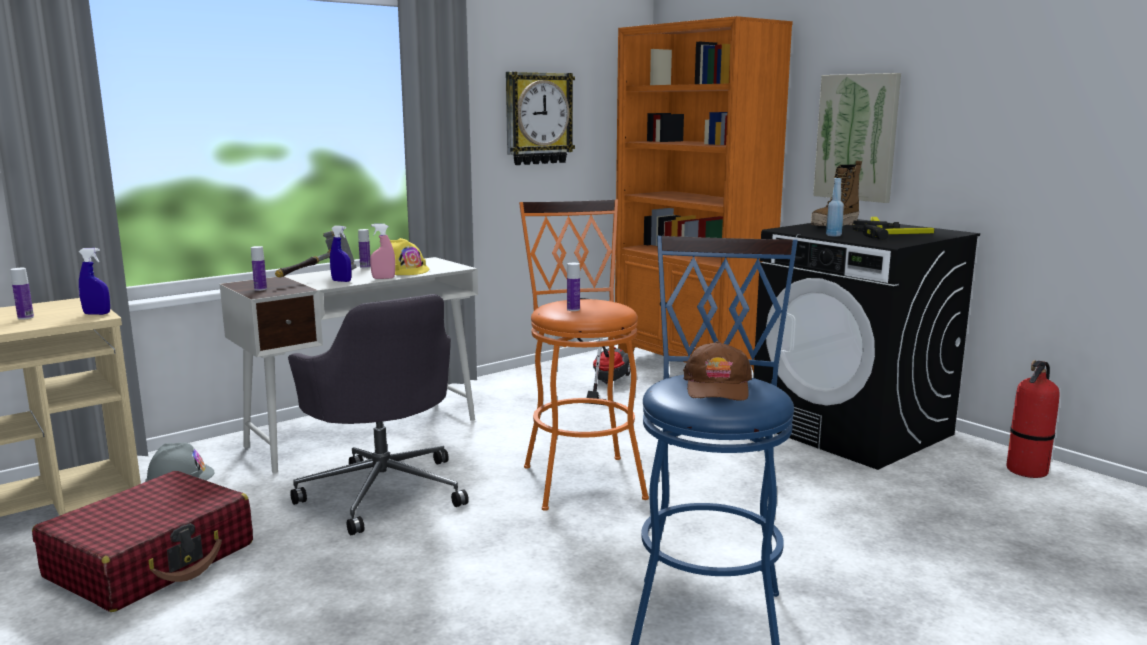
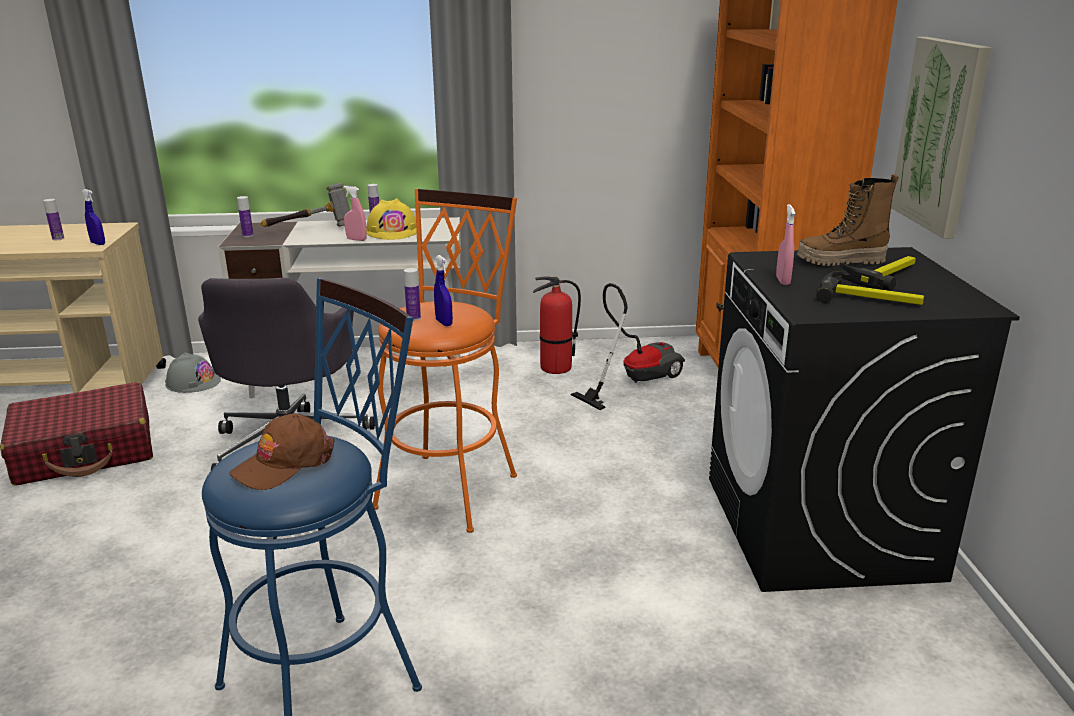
camera: 35 degrees right, 10 degrees up
blue spray bottle [330,226,351,282] -> blue spray bottle moved to [434,255,453,326]
wall clock [506,72,575,165] -> none
blue bottle [826,178,844,237] -> pink spray bottle [776,204,795,285]
fire extinguisher [1006,360,1060,478] -> fire extinguisher moved to [533,276,581,374]

